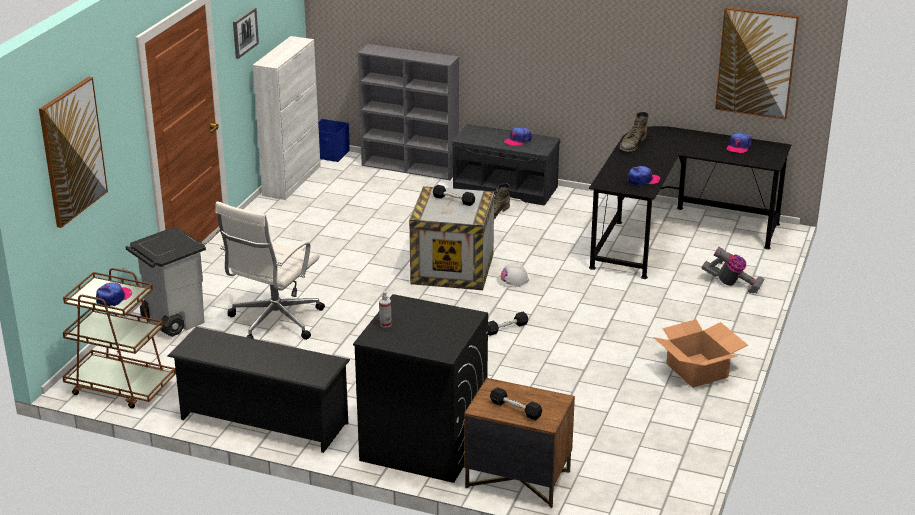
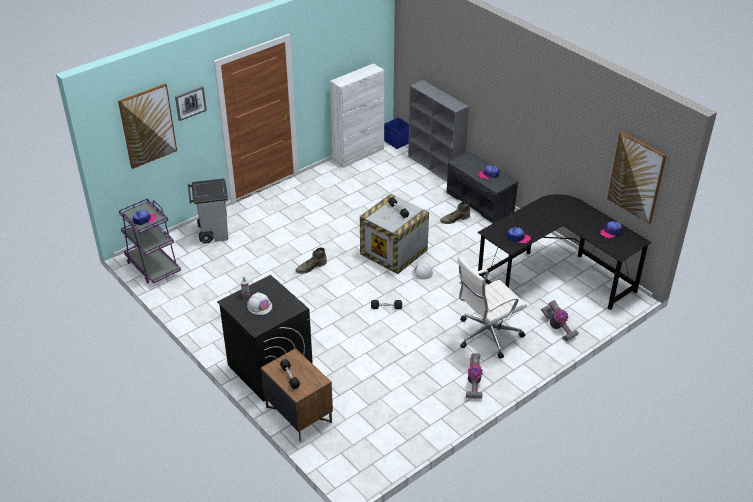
camera: 30 degrees right, 10 degrees up
brown cart [62,268,176,408] -> purple cart [119,199,181,284]
black shoe rack [167,327,350,453] -> none
white office chair [216,201,325,340] -> white office chair moved to [457,257,527,359]
picture [233,7,259,59] -> picture moved to [175,86,207,121]
green boot [620,112,649,152] -> green boot moved to [295,248,327,274]
cardboard box [653,319,748,388] -> vacuum cleaner [466,353,483,399]
none -> white hard hat [247,292,272,315]

